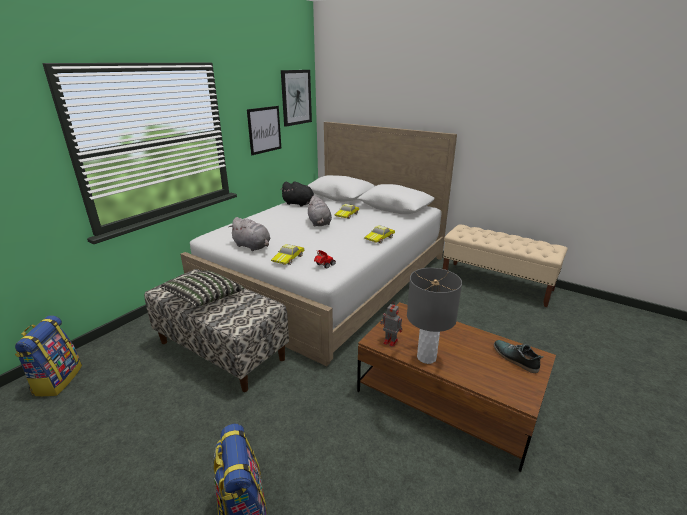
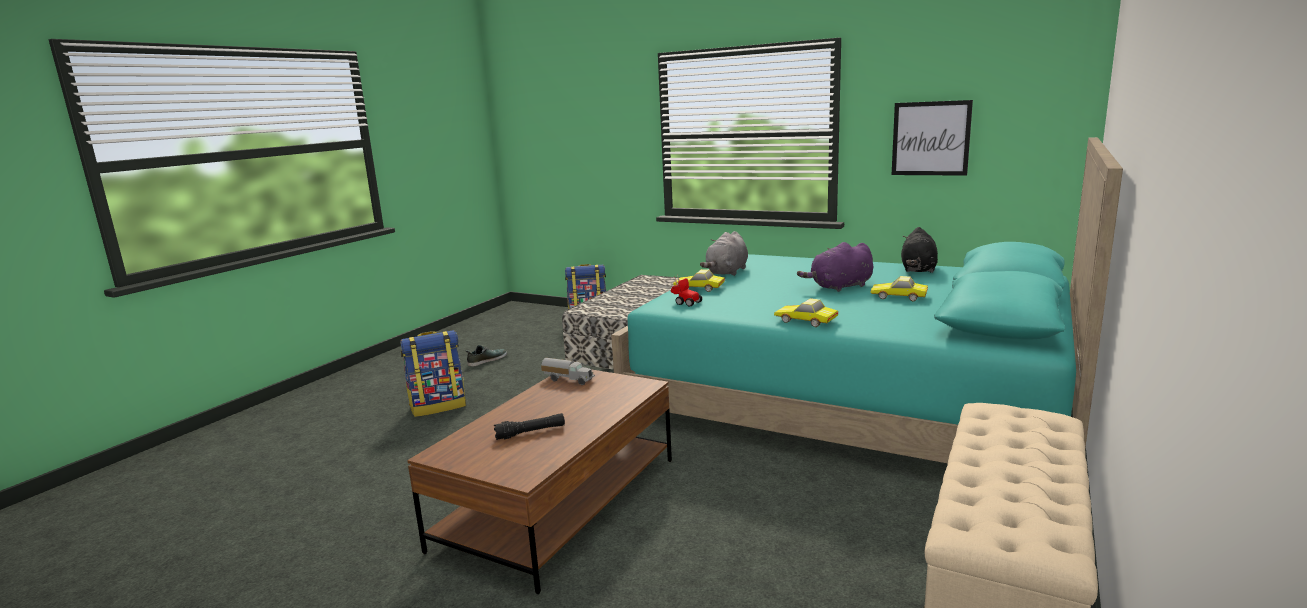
camera: 85 degrees right, 10 degrees down
pillow [160,271,244,307] -> none
white bed [180,122,457,367] -> turquoise bed [611,137,1123,463]
picture [281,70,312,126] -> none
grey plush toy [307,195,332,226] -> purple plush toy [797,242,873,292]
toy robot [380,303,402,347] -> toy truck [541,358,595,385]
grey table lamp [407,268,462,364] -> none
shoe [494,340,543,373] -> shoe moved to [465,345,507,367]
none -> black flashlight [494,413,565,440]

